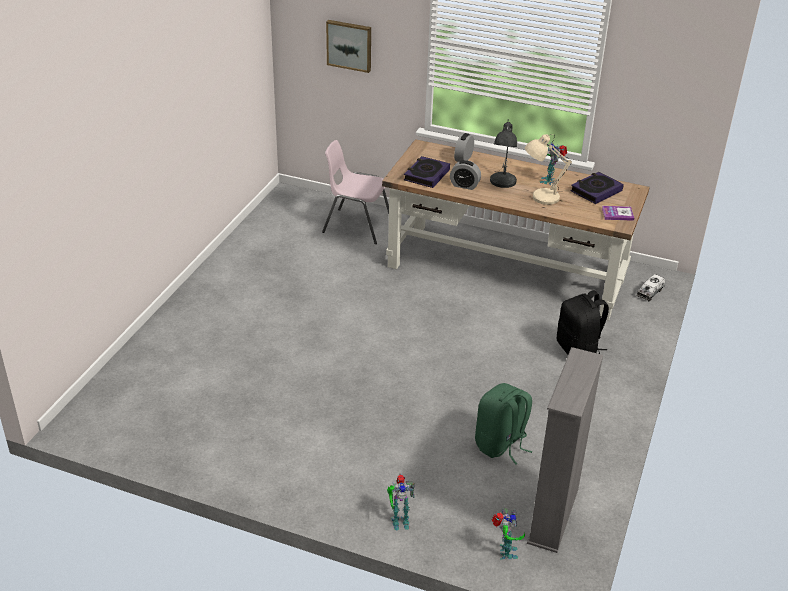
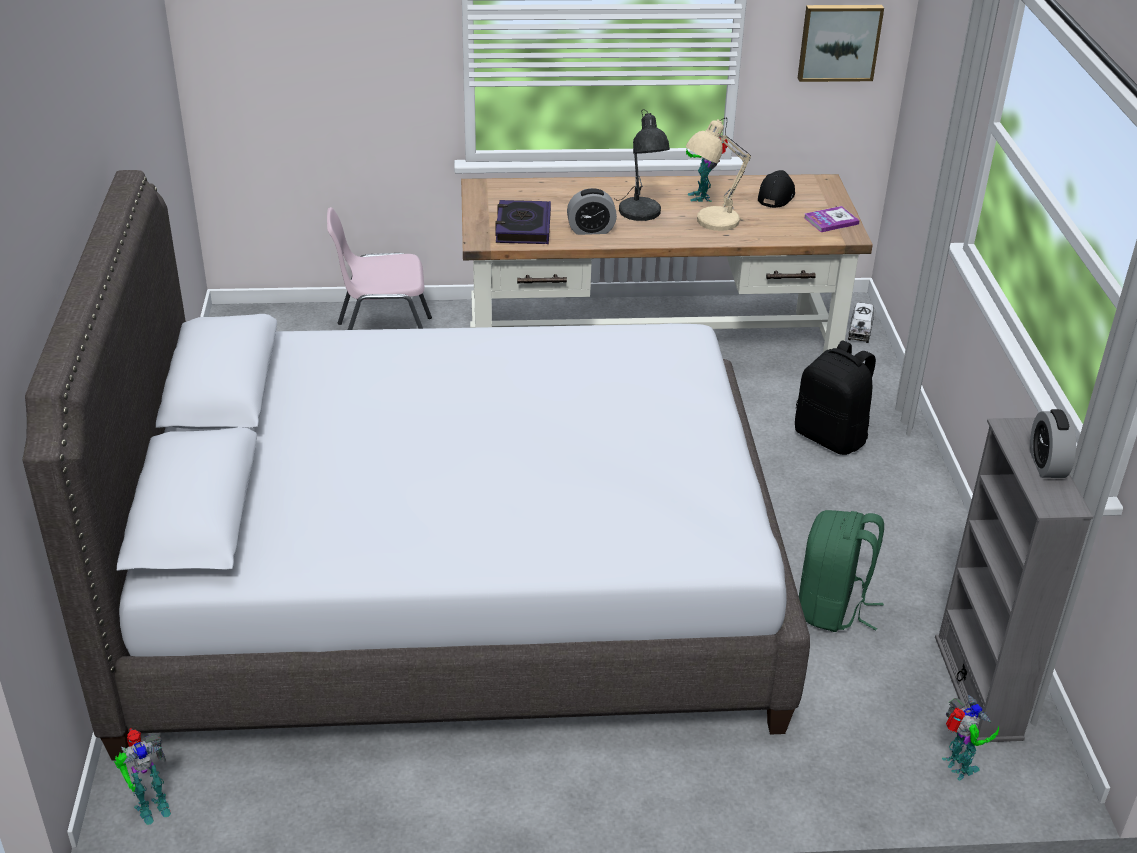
camera: 25 degrees left, 0 degrees up
picture [326,20,371,73] -> picture moved to [798,5,884,82]
toy robot [387,474,415,530] -> toy robot moved to [114,728,171,825]
alarm clock [454,133,474,162] -> alarm clock moved to [1030,409,1076,478]
book [570,172,624,204] -> black cap [758,170,795,208]
none -> grey bed [22,170,810,761]

